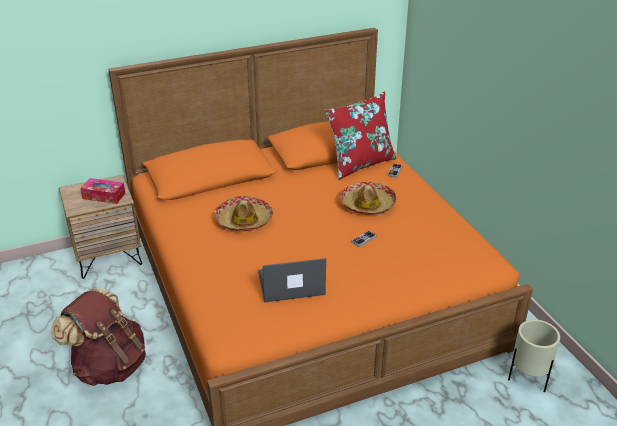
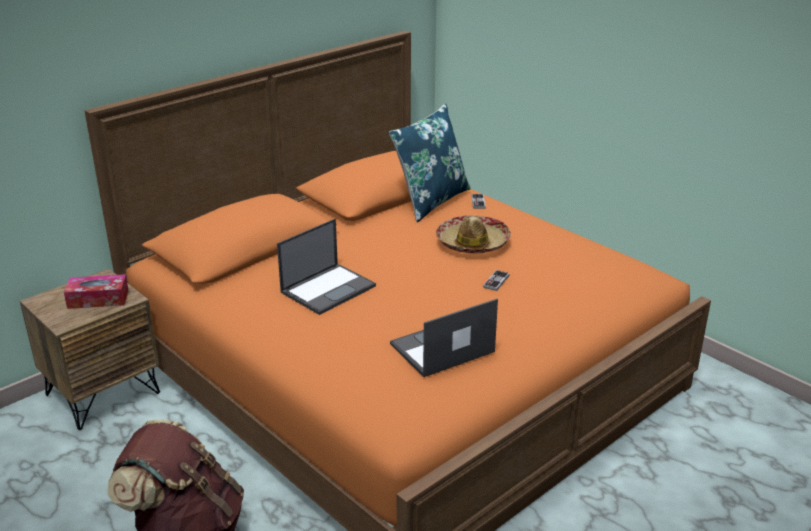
camera: 20 degrees left, 5 degrees down
hat [214,196,273,232] -> laptop [277,219,376,315]
red pillow [325,92,396,180] -> blue pillow [389,104,471,222]
beige planter [508,319,560,393] -> none

